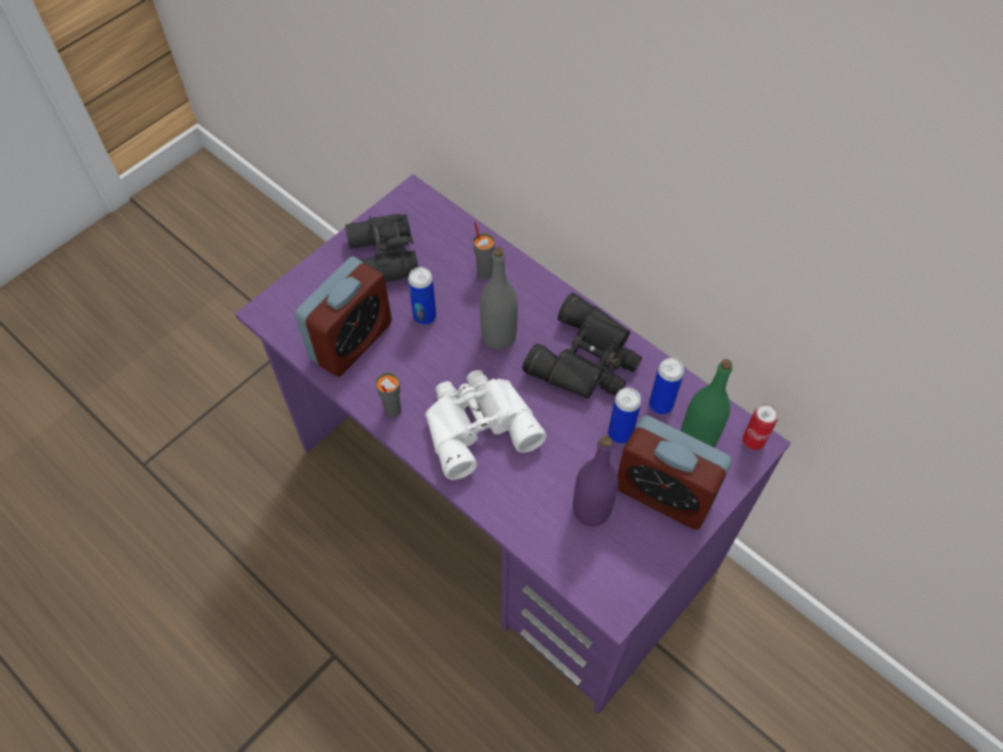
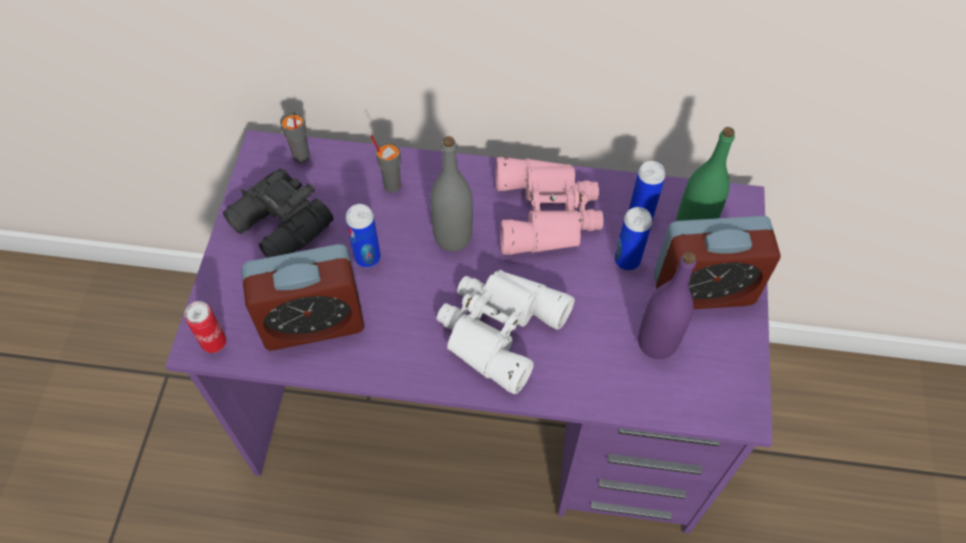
camera: 35 degrees left, 0 degrees up
alarm clock [295,256,392,377] -> alarm clock turned 75 degrees clockwise [241,244,364,350]
grey cup [375,372,401,417] -> grey cup moved to [280,112,310,163]
black binoculars [522,293,642,399] -> pink binoculars [496,157,604,255]
can [743,403,779,450] -> can moved to [184,301,226,353]

